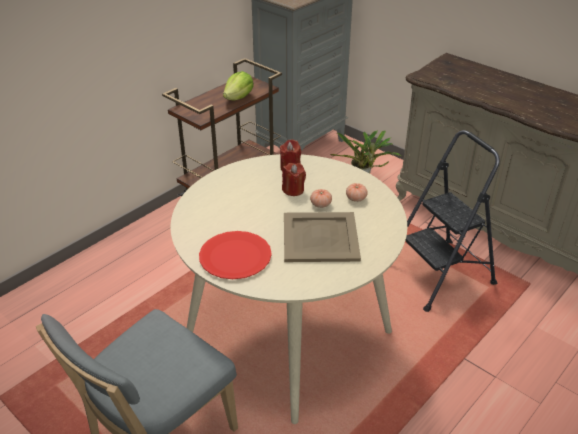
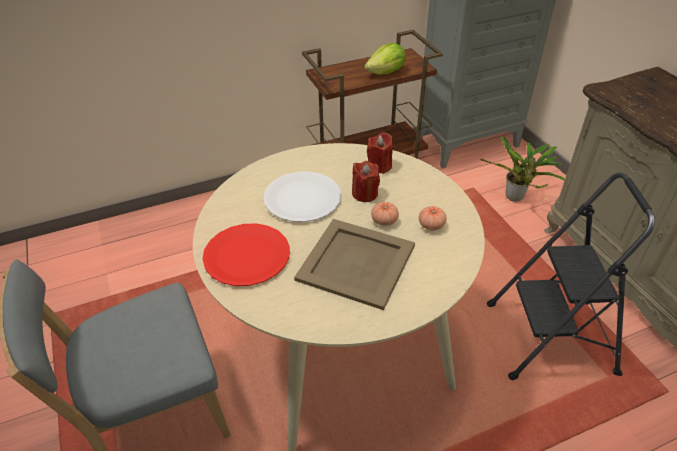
camera: 25 degrees right, 5 degrees up
none -> white plate [263,171,341,222]

